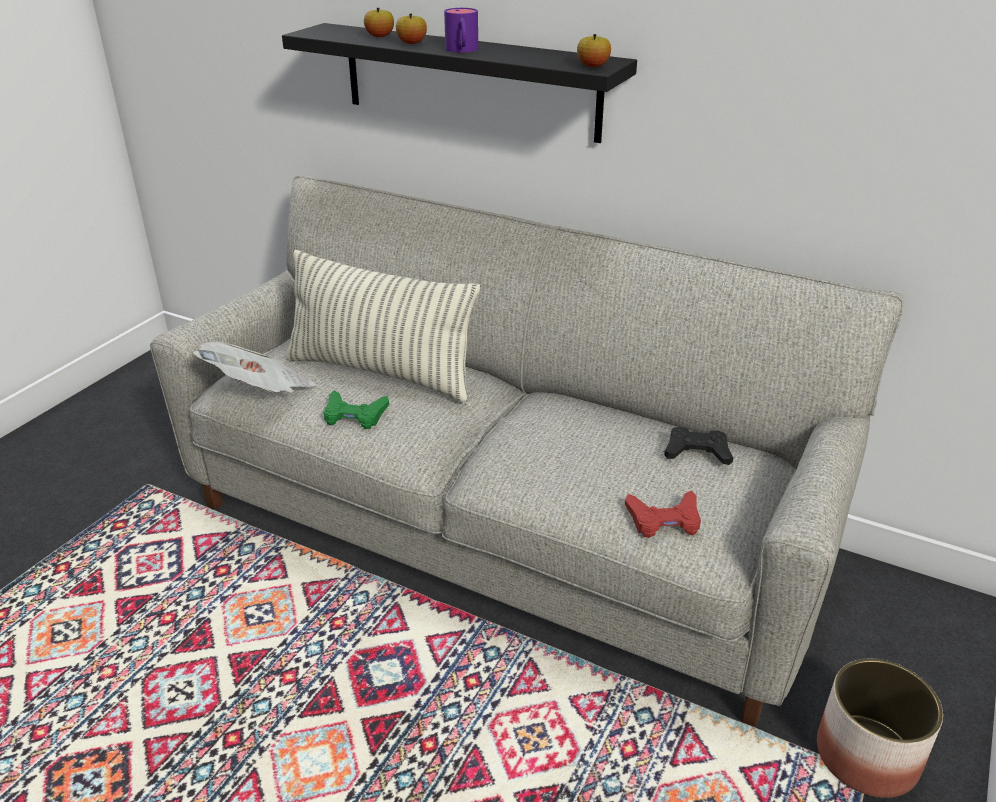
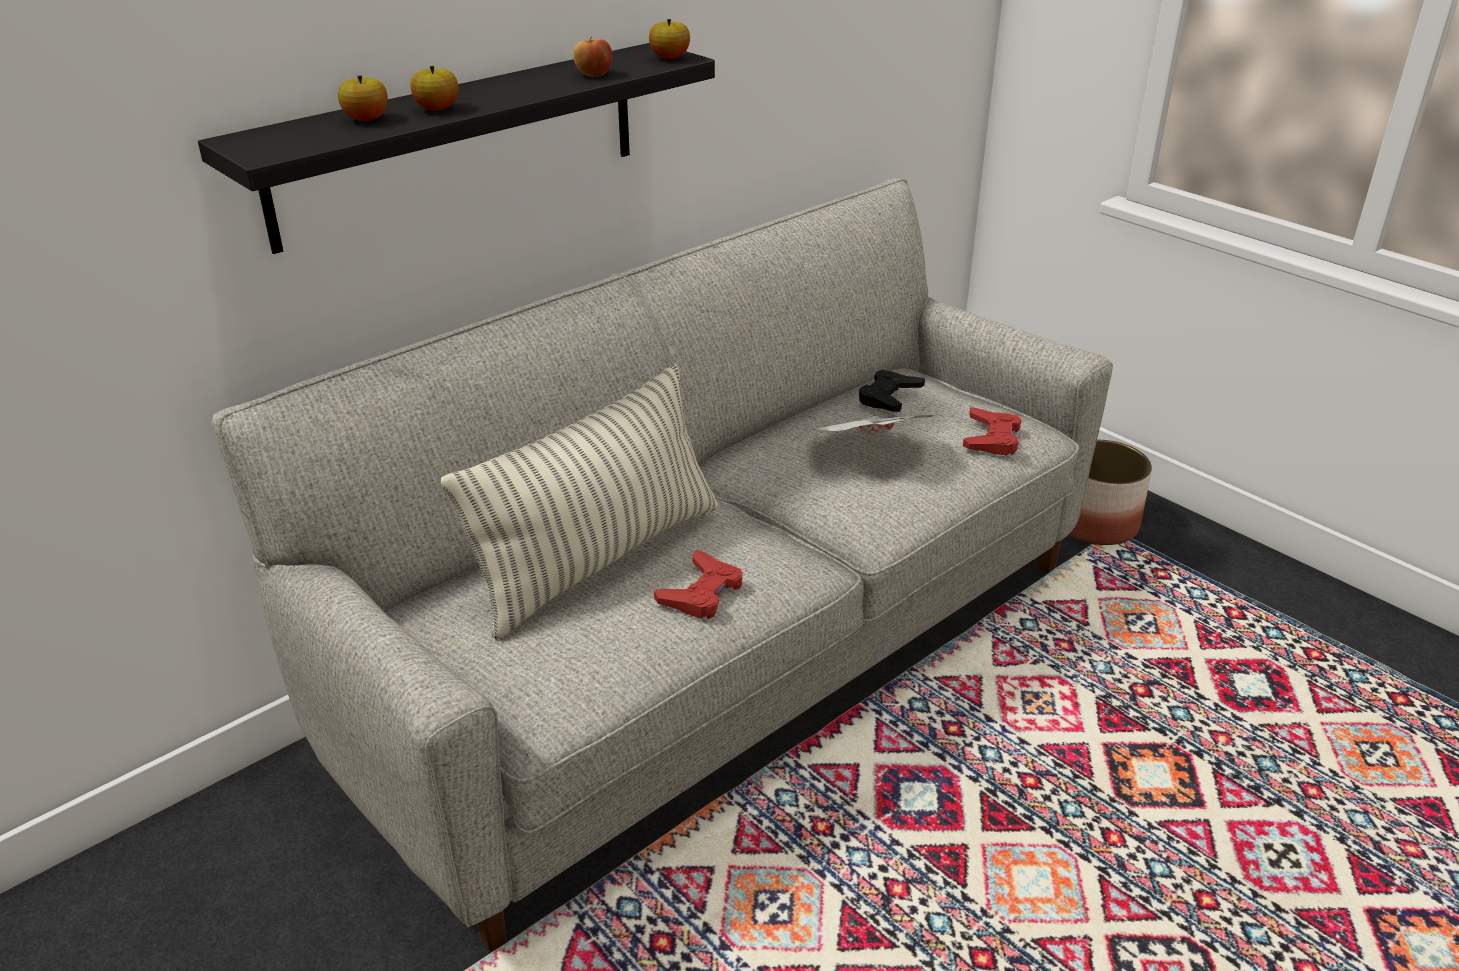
camera: 70 degrees left, 0 degrees up
newspaper [192,341,317,393] -> newspaper moved to [809,415,933,435]
green game controller [324,391,389,429] -> red game controller [654,550,742,619]
purple mug [444,8,478,53] -> none
none -> apple [573,37,612,77]

